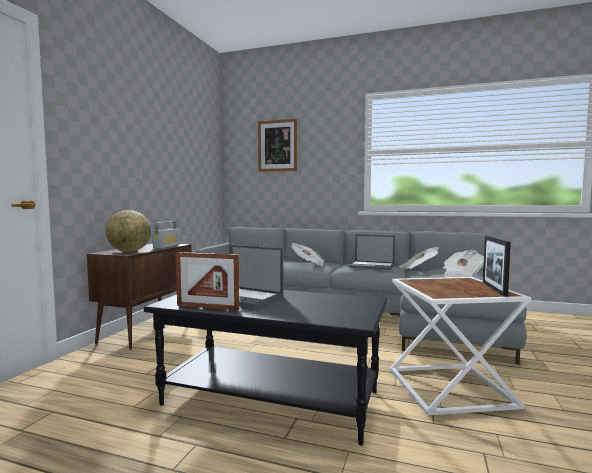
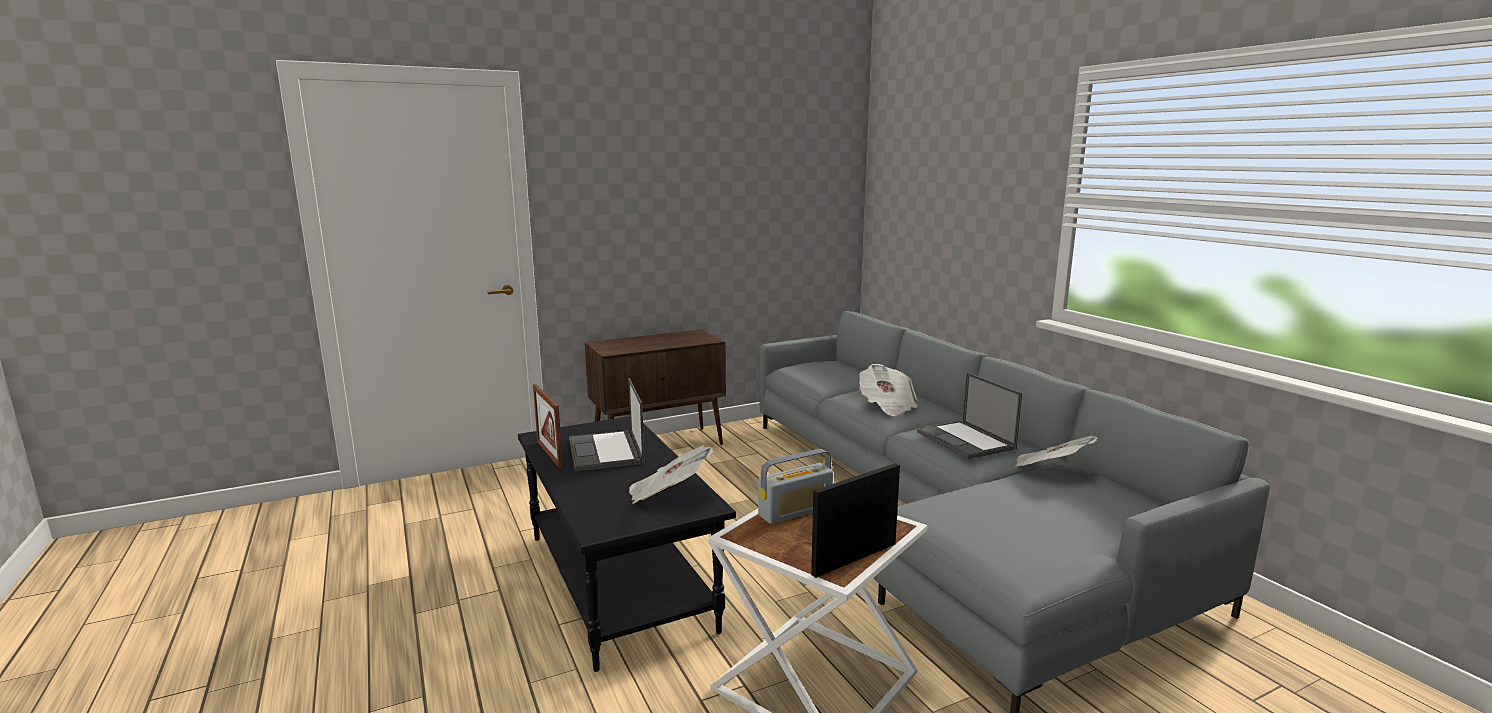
camera: 45 degrees right, 10 degrees up
globe [106,210,151,252] -> none
radio [152,221,179,249] -> radio moved to [758,449,833,524]
picture [258,119,297,172] -> none
newspaper [443,250,484,277] -> newspaper moved to [629,445,713,504]

